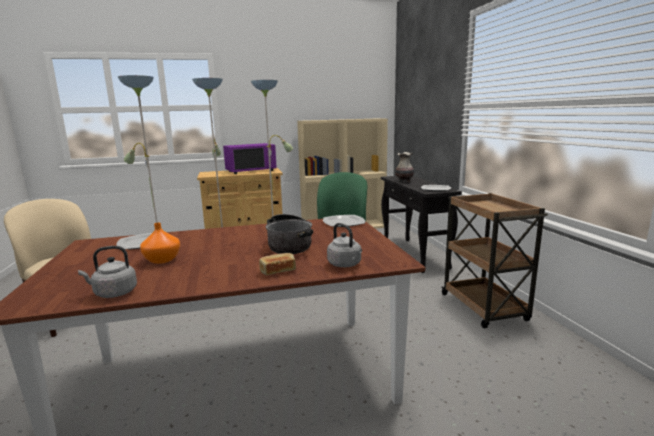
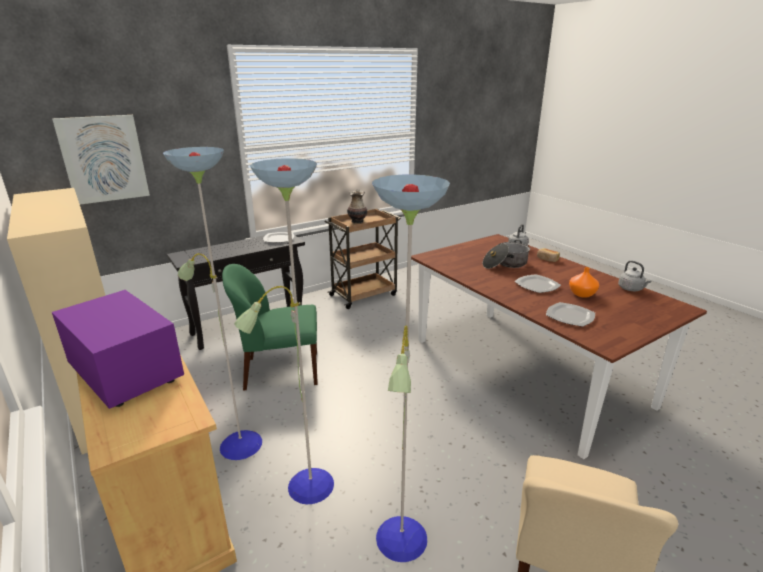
camera: 110 degrees left, 10 degrees up
plate [323,215,365,227] -> plate moved to [515,274,561,293]
vase [395,152,414,182] -> vase moved to [347,190,367,223]
none -> picture [52,115,150,205]

